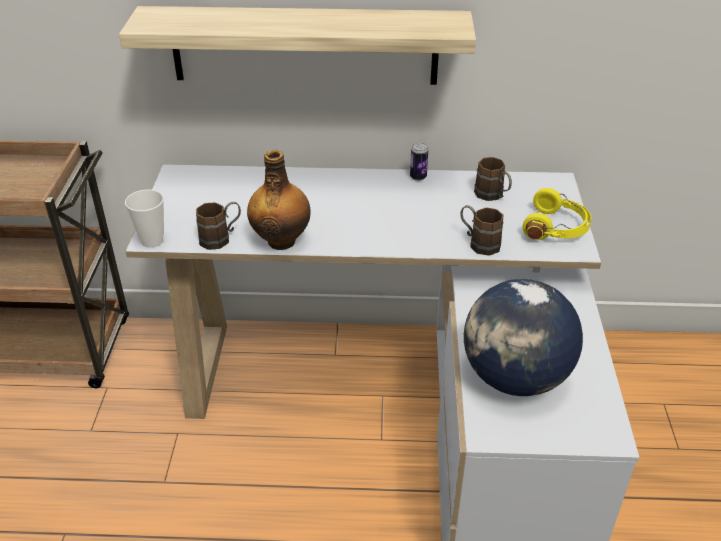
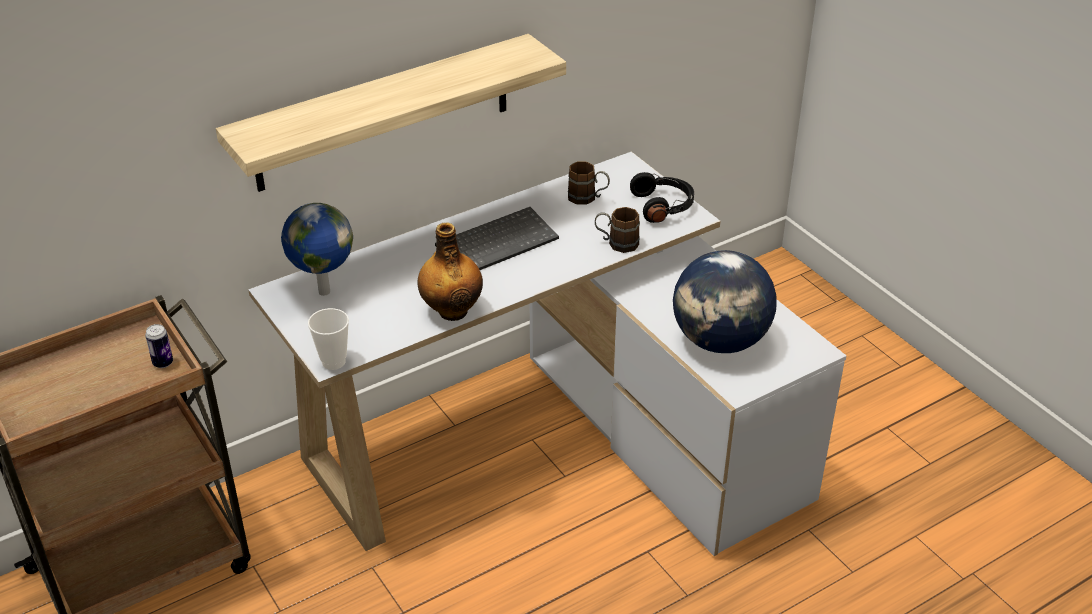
camera: 35 degrees left, 0 degrees up
brown mug [196,202,241,250] -> none
can [410,142,428,181] -> can moved to [145,324,173,368]
yellow headphones [523,188,591,240] -> black headphones [630,172,694,223]
none -> globe [281,203,353,296]
none -> keyboard [435,207,559,270]

